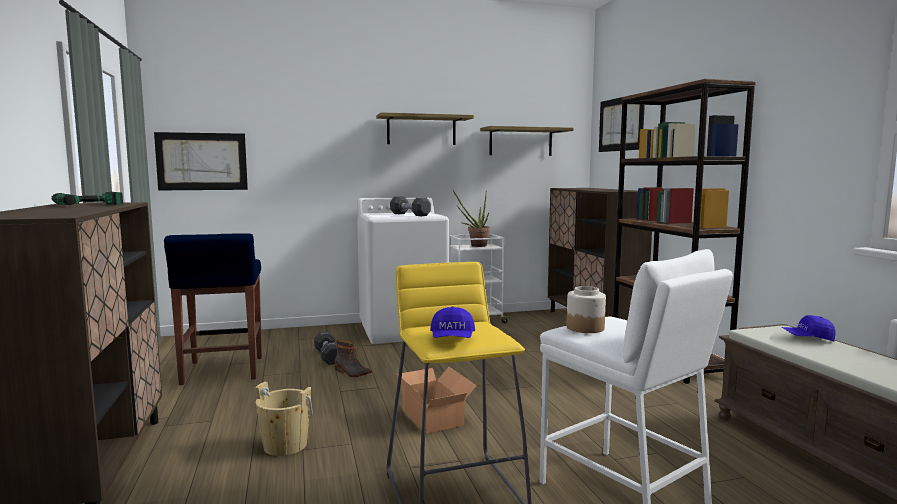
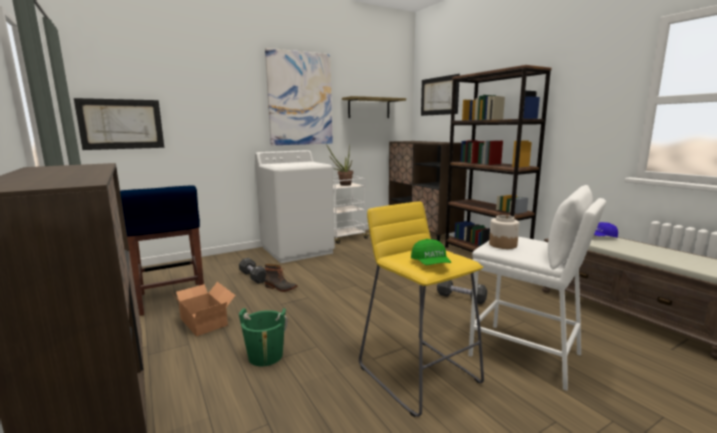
camera: 15 degrees left, 5 degrees up
power drill [52,192,123,205] -> none
beige bucket [255,382,313,456] -> green bucket [239,308,288,366]
shelf [376,112,474,145] -> picture [265,48,333,145]
black dumbbell [390,196,431,216] -> black dumbbell moved to [437,280,487,305]
cardboard box [395,367,477,434] -> cardboard box moved to [171,282,236,336]
blue cap [430,306,475,338] -> green cap [411,239,451,265]

